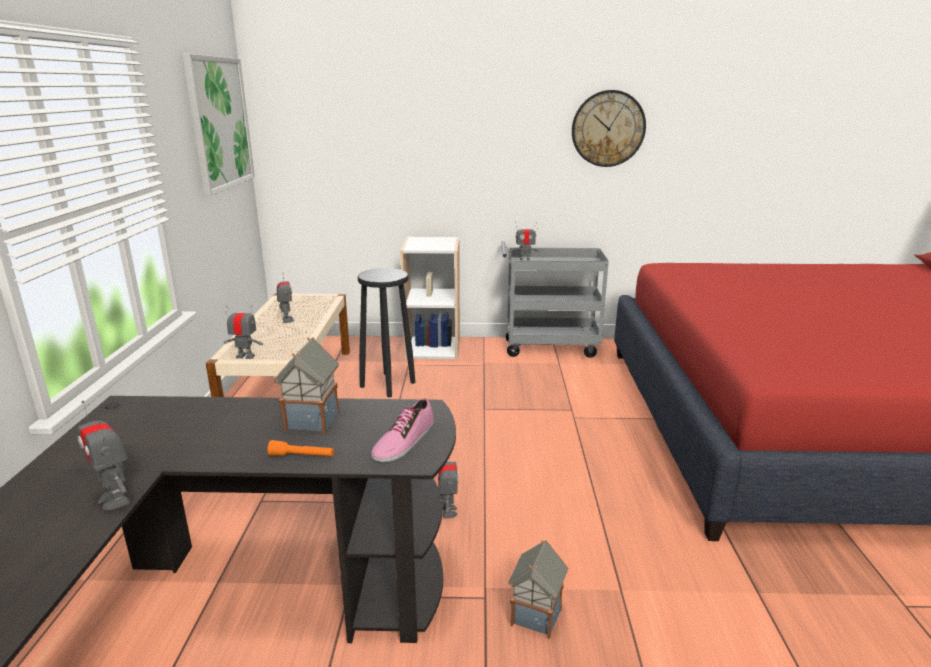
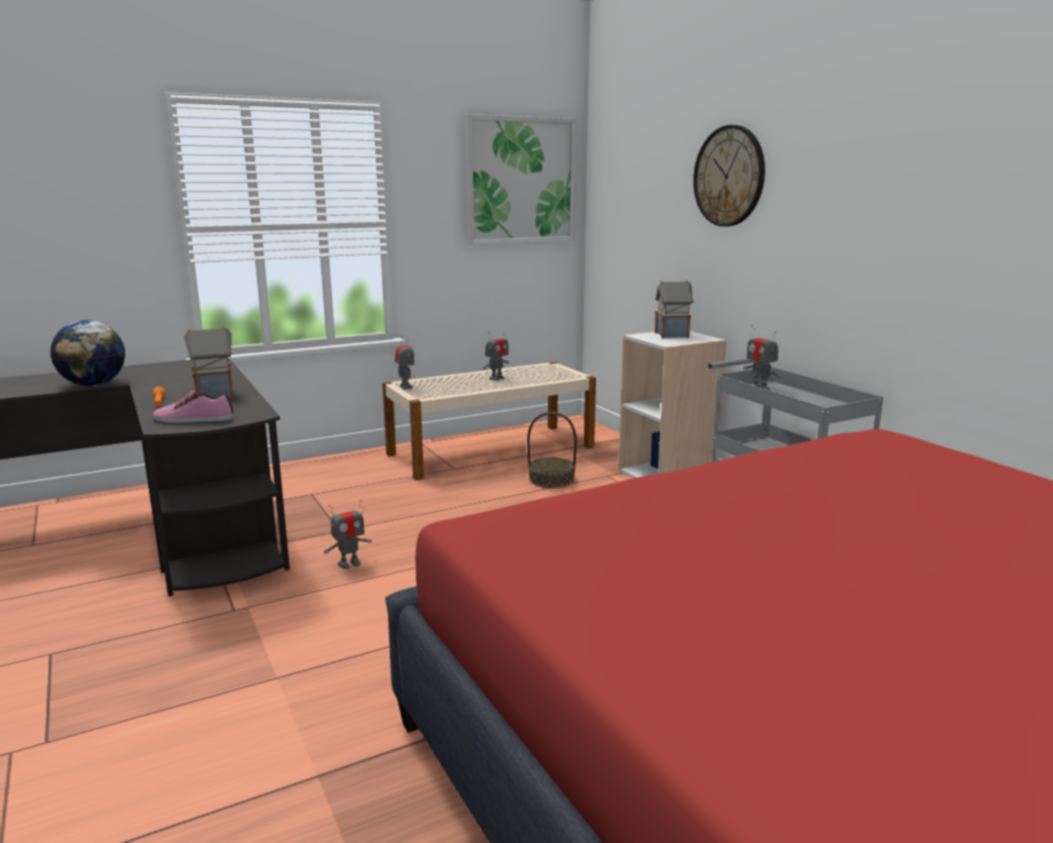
camera: 60 degrees right, 5 degrees down
toy robot [77,401,130,510] -> globe [50,320,125,386]
black stool [358,268,416,397] -> basket [527,412,577,488]
toy house [508,540,568,639] -> toy house moved to [655,280,694,338]
wall clock [572,90,646,167] -> wall clock moved to [693,125,765,227]

